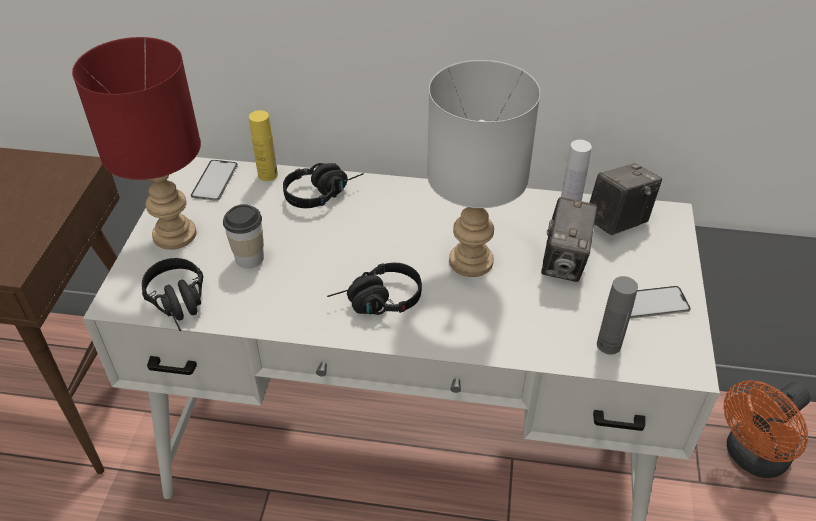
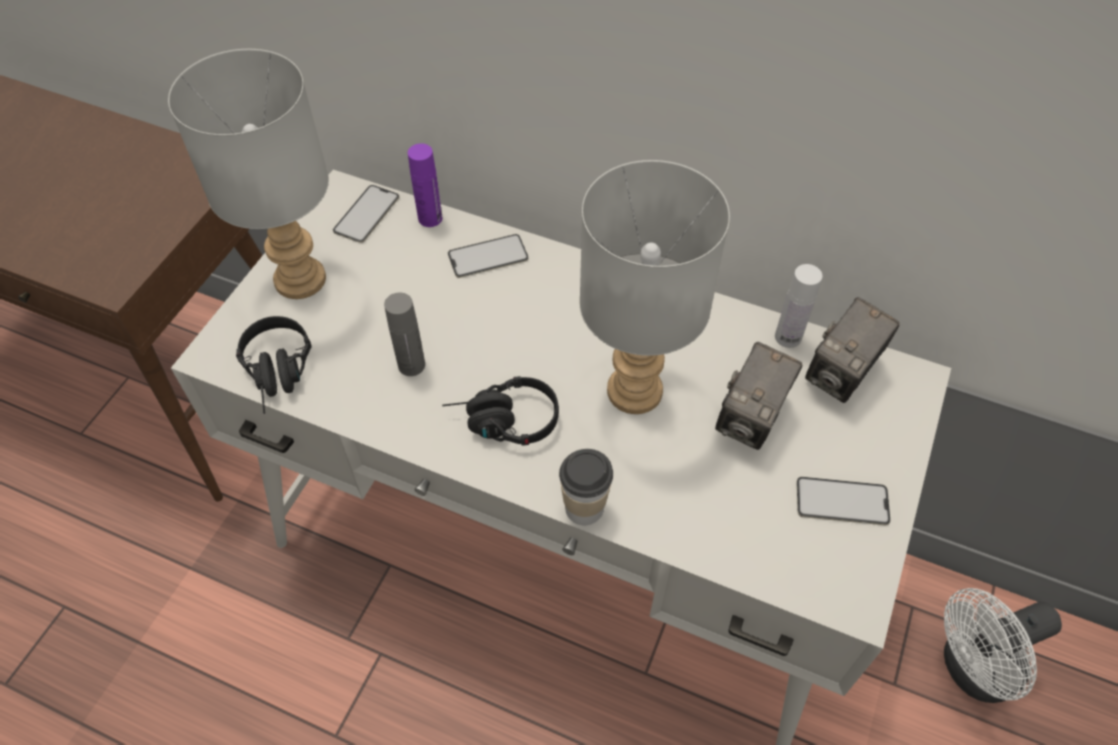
camera: 15 degrees right, 10 degrees up
red table lamp [72,37,201,250] -> grey table lamp [168,49,329,299]
cup [223,204,264,269] -> cup moved to [559,449,613,525]
yellow bottle [249,110,278,181] -> purple bottle [408,143,442,227]
black headphones [283,163,364,208] -> phone [448,234,528,278]
camera [589,163,662,235] -> camera turned 150 degrees clockwise [805,297,900,403]
grey bottle [597,276,638,355] -> grey bottle moved to [384,292,425,376]
orange fan [724,380,811,478] -> white fan [944,588,1062,703]

